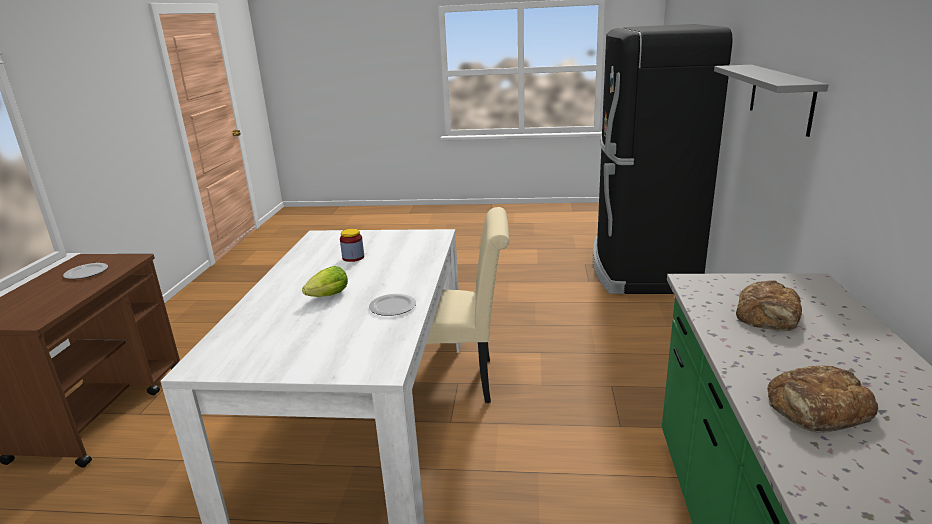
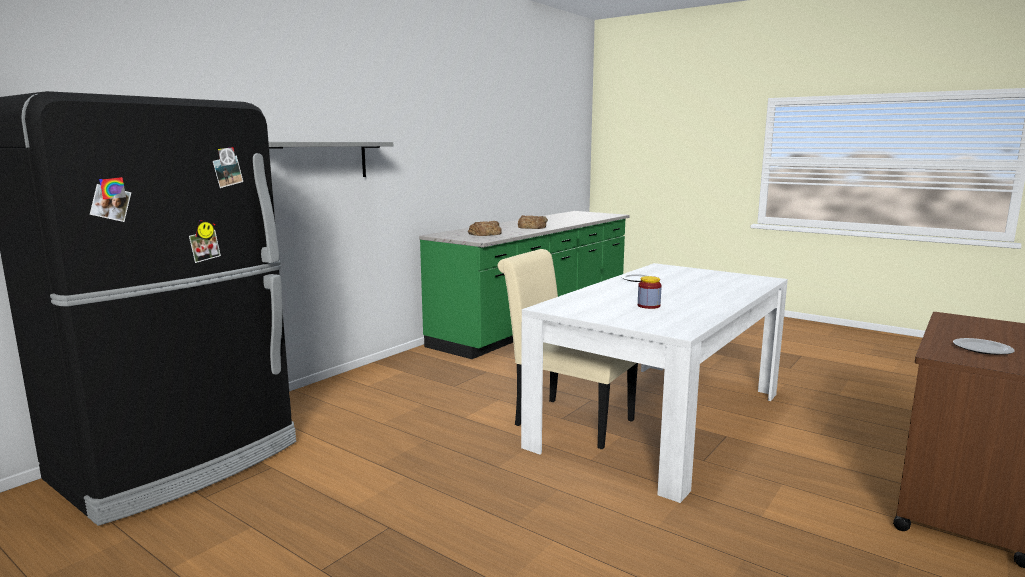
camera: 150 degrees left, 10 degrees down
lettuce [302,266,348,297] -> none

